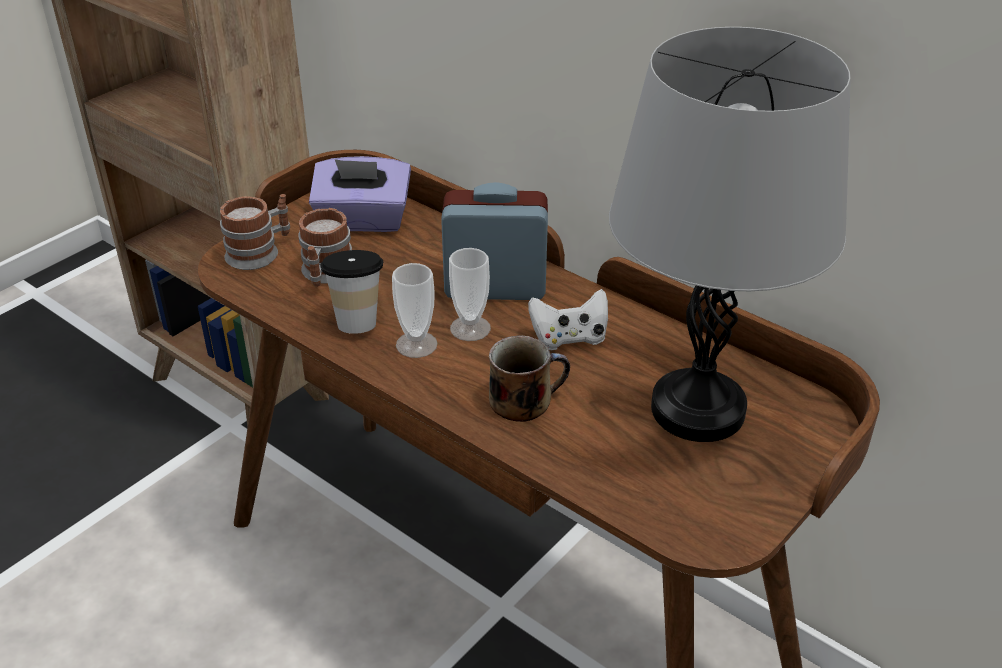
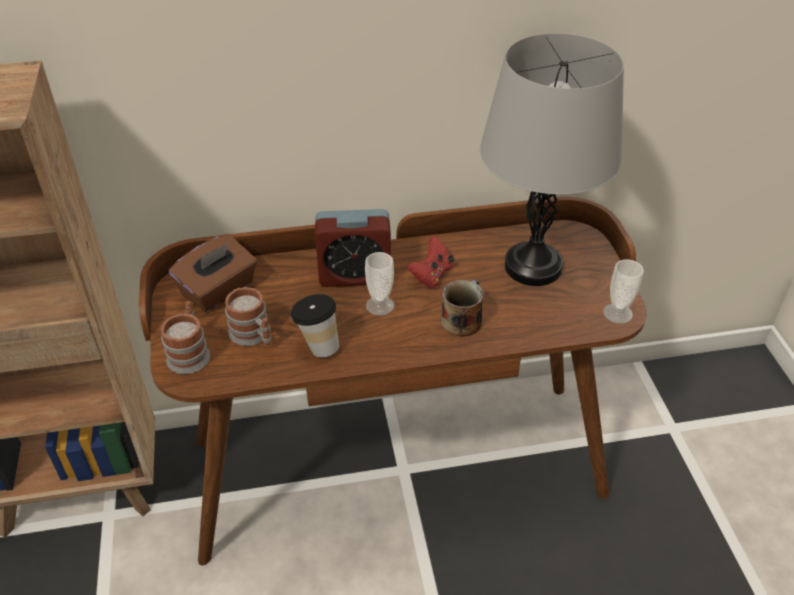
camera: 50 degrees left, 5 degrees up
purple tissue box [309,156,411,232] -> brown tissue box [169,234,257,312]
cup [392,263,437,358] -> cup moved to [603,260,644,324]
alarm clock [441,182,548,300] -> alarm clock turned 135 degrees counterclockwise [315,209,391,287]
white game controller [528,289,608,350] -> red game controller [408,236,454,288]

